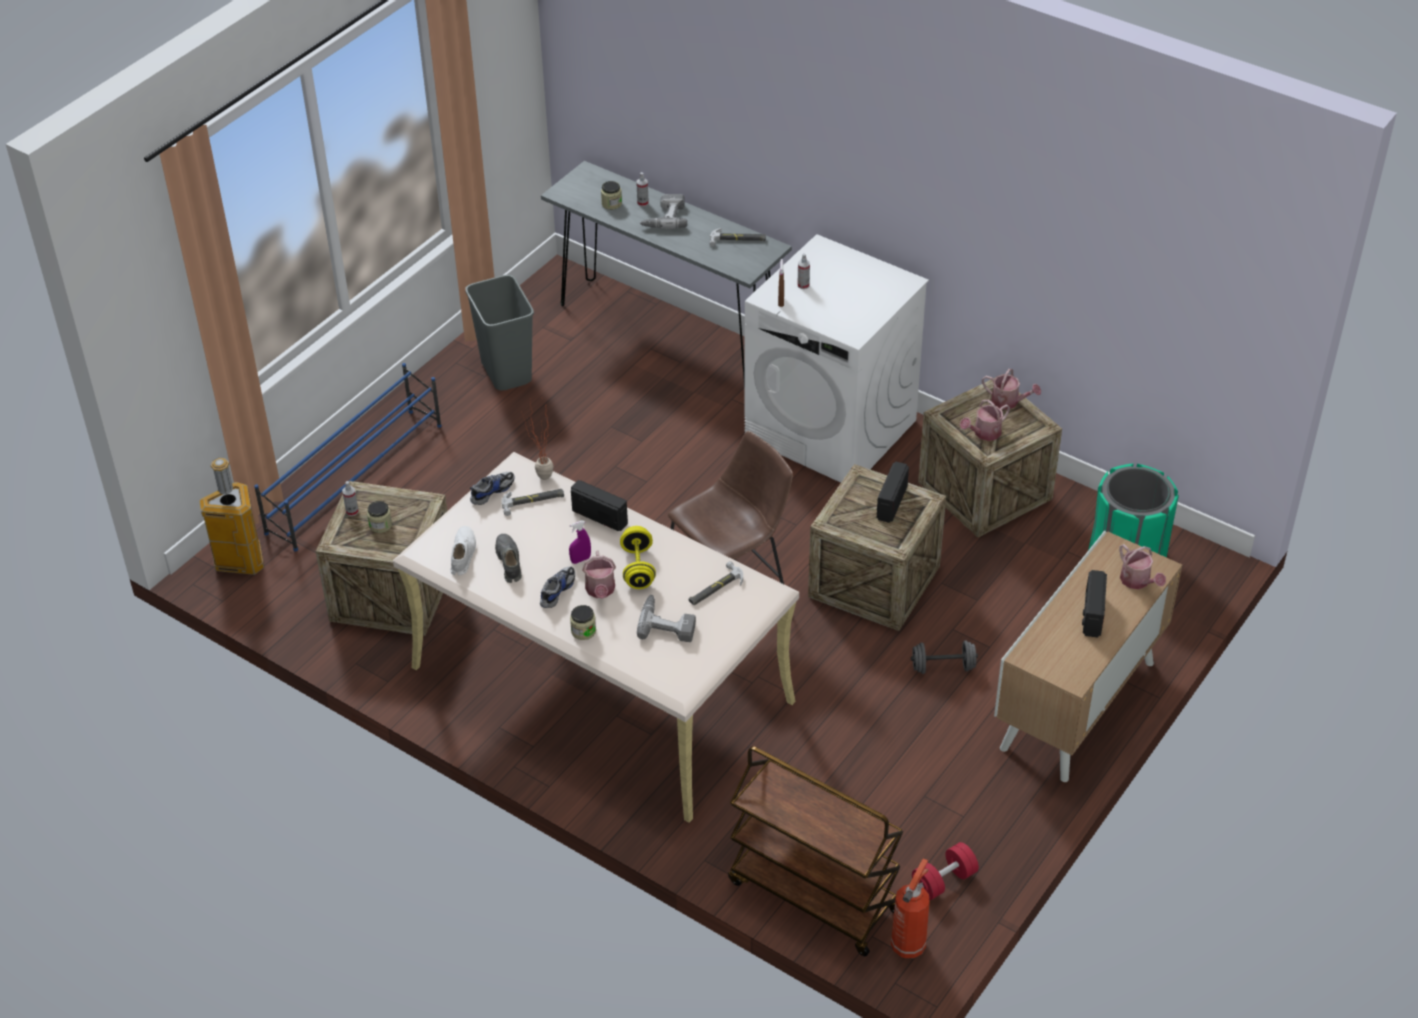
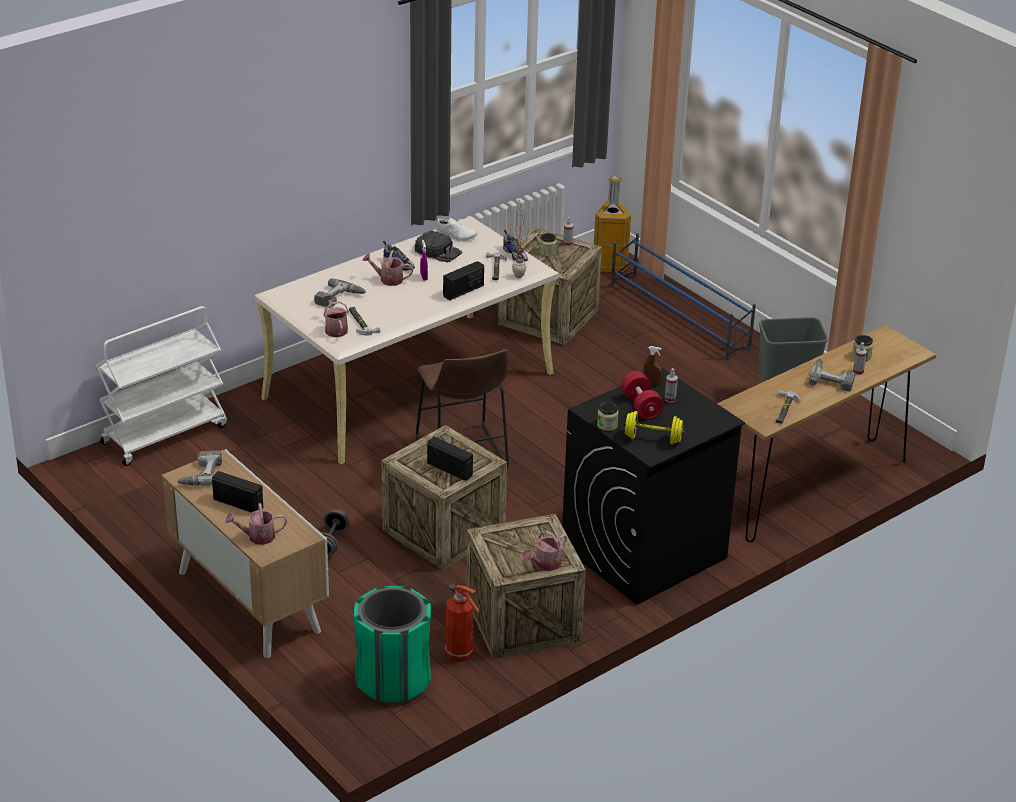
camera: 105 degrees right, 10 degrees down
grey shoe [495,534,522,583] -> black cap [415,231,462,262]
grey console table [541,161,792,387] -> brown console table [717,325,936,542]
jar [570,605,596,640] -> jar moved to [597,402,619,431]
yellow dumbbell [620,526,656,589] -> yellow dumbbell moved to [624,411,684,444]
brown cart [728,746,904,956] -> white cart [96,306,227,466]
white washing machine [745,234,929,483] -> black washing machine [562,368,745,605]
fire extinguisher [891,858,930,958] -> fire extinguisher moved to [445,584,479,662]
red dumbbell [912,842,979,900] -> red dumbbell moved to [621,371,664,420]
watering can [960,400,1010,441] -> watering can moved to [323,295,349,337]
none -> power drill [177,451,222,486]

